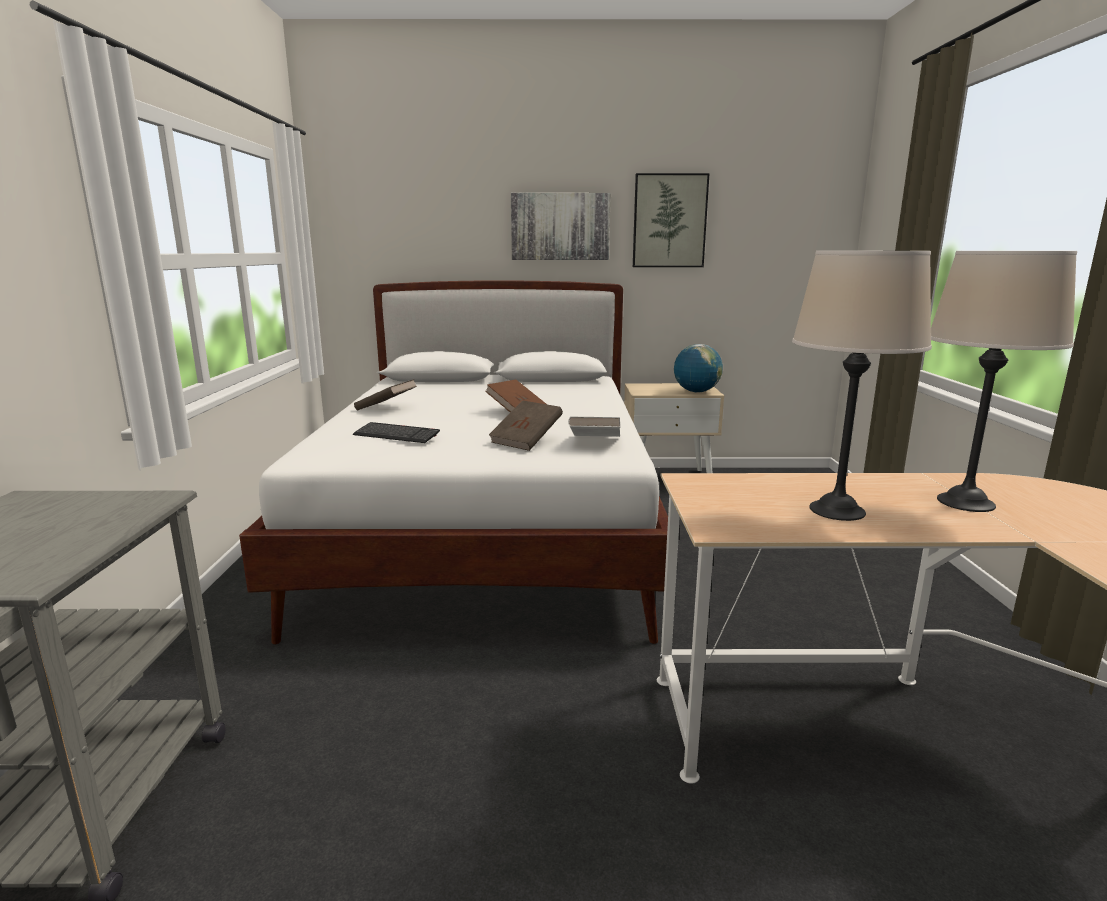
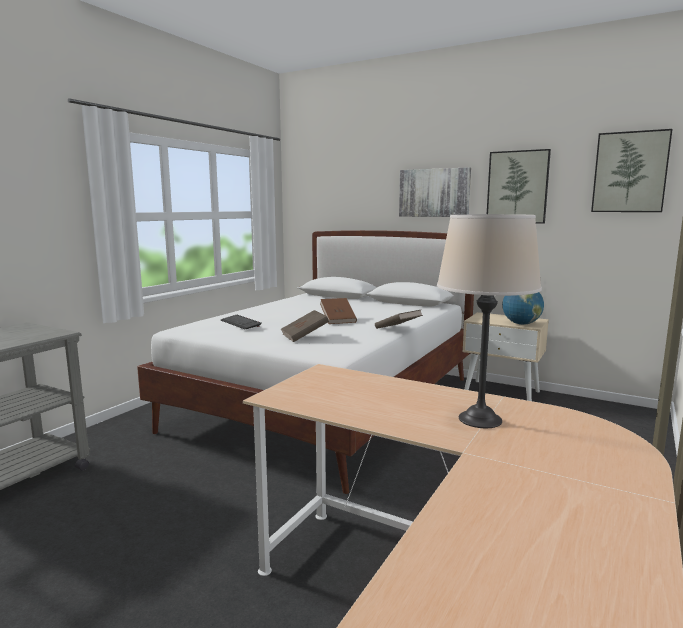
camera: 30 degrees right, 5 degrees down
brown book [354,379,417,411] -> brown book moved to [375,310,423,329]
white book [568,416,620,437] -> none
beige table lamp [792,251,932,521] -> none
none -> picture [591,129,673,212]

